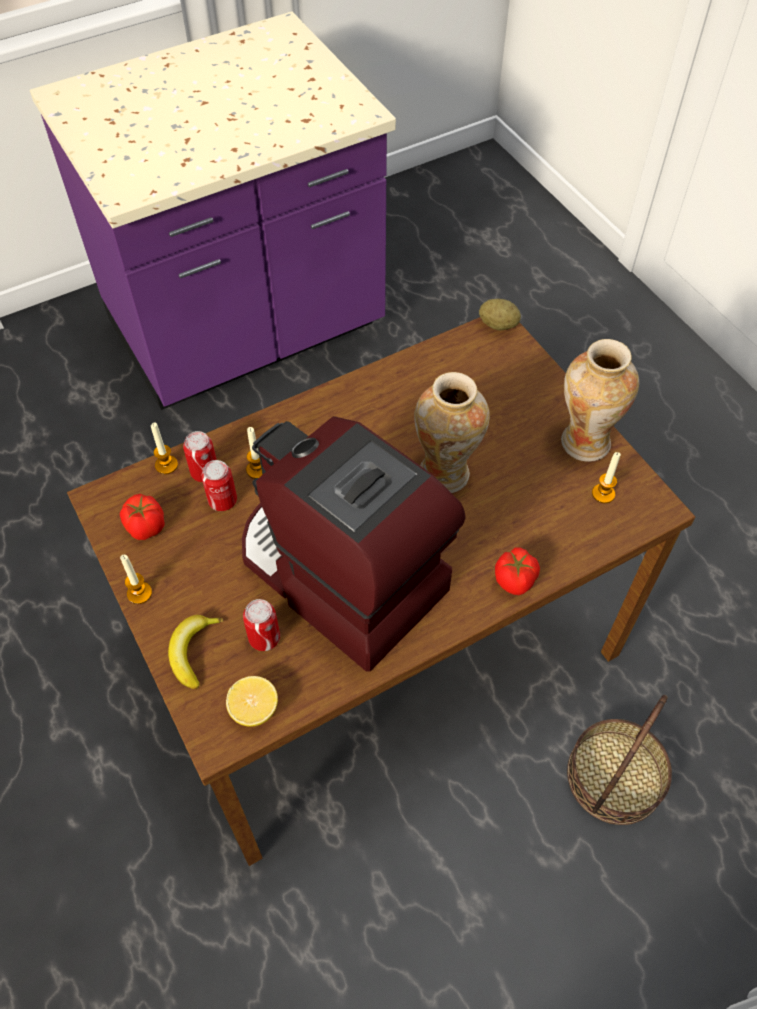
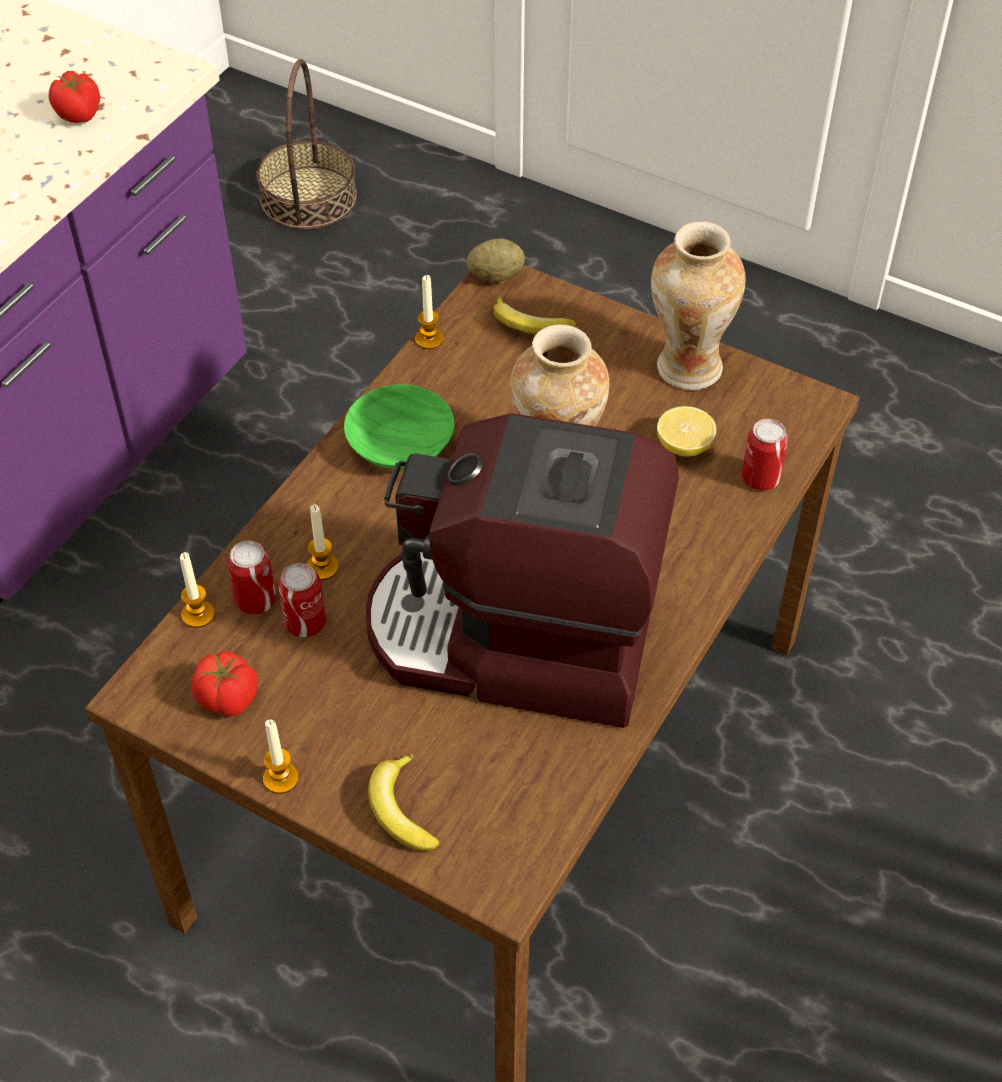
camera: 30 degrees left, 5 degrees down
lemon [226,676,278,727] -> lemon moved to [657,406,716,457]
can [243,599,280,651] -> can moved to [742,419,788,491]
tomato [495,547,540,595] -> tomato moved to [49,71,100,123]
basket [567,695,672,825] -> basket moved to [256,59,357,229]
candle [592,452,621,503] -> candle moved to [415,275,444,349]
none -> green bowl [344,384,454,469]
none -> banana [493,296,577,335]

